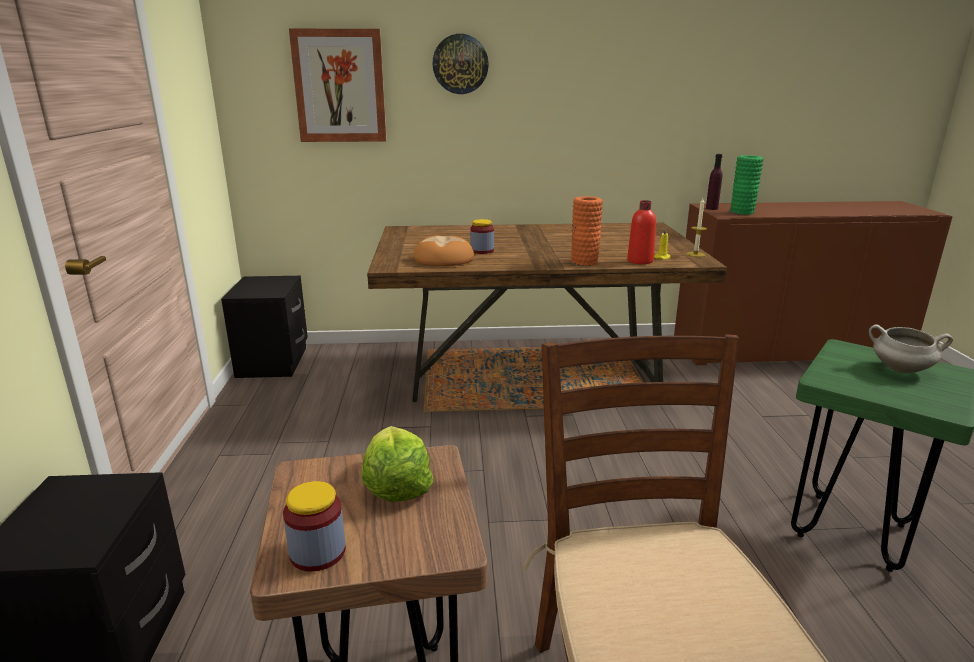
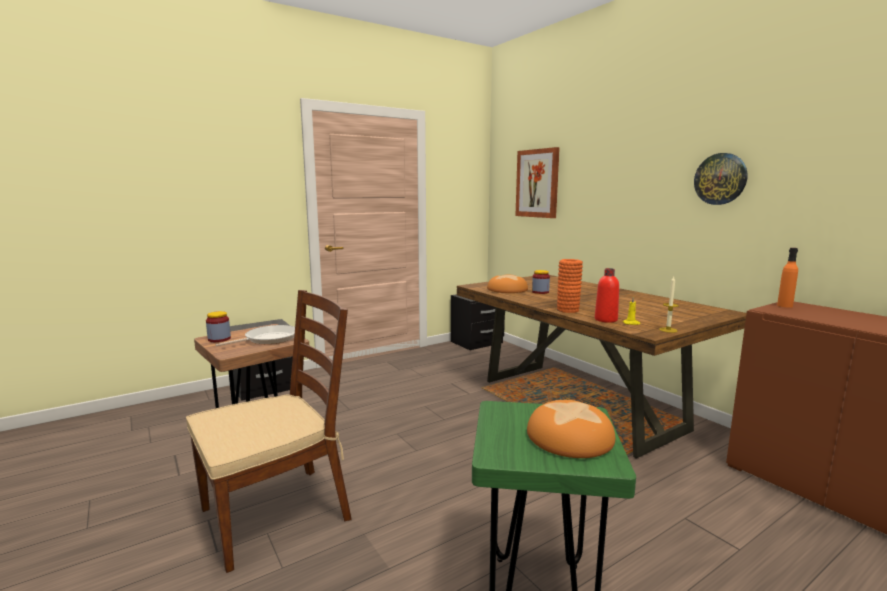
camera: 60 degrees right, 10 degrees down
lettuce [361,426,433,502] -> frying pan [216,325,295,346]
wall clock [432,34,489,94] -> wall clock moved to [694,153,748,205]
purple bottle [706,154,722,210] -> orange bottle [777,248,798,308]
green vase [730,155,764,215] -> none
white cooking pot [869,324,953,373] -> bread [527,400,615,458]

